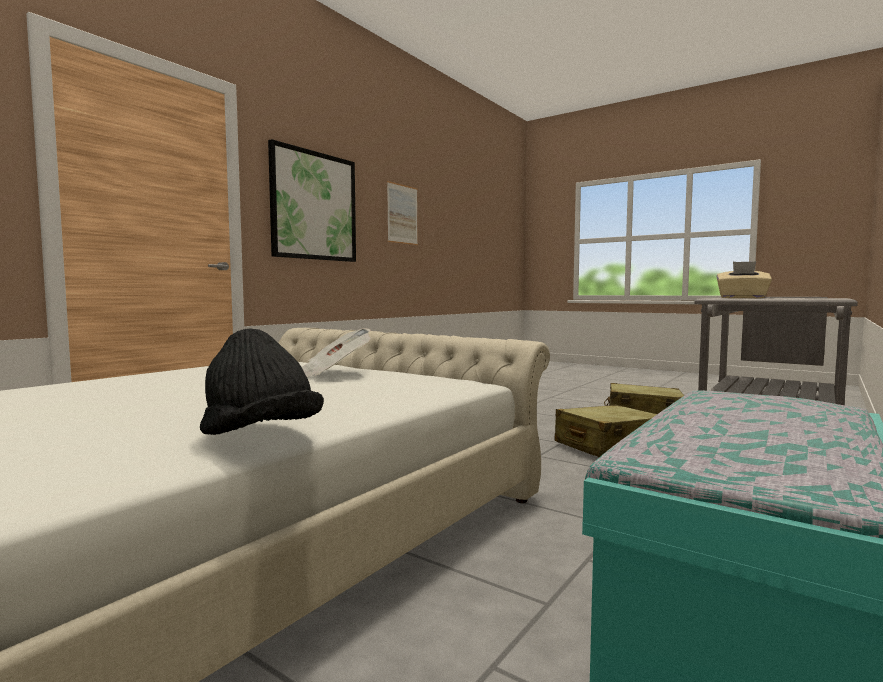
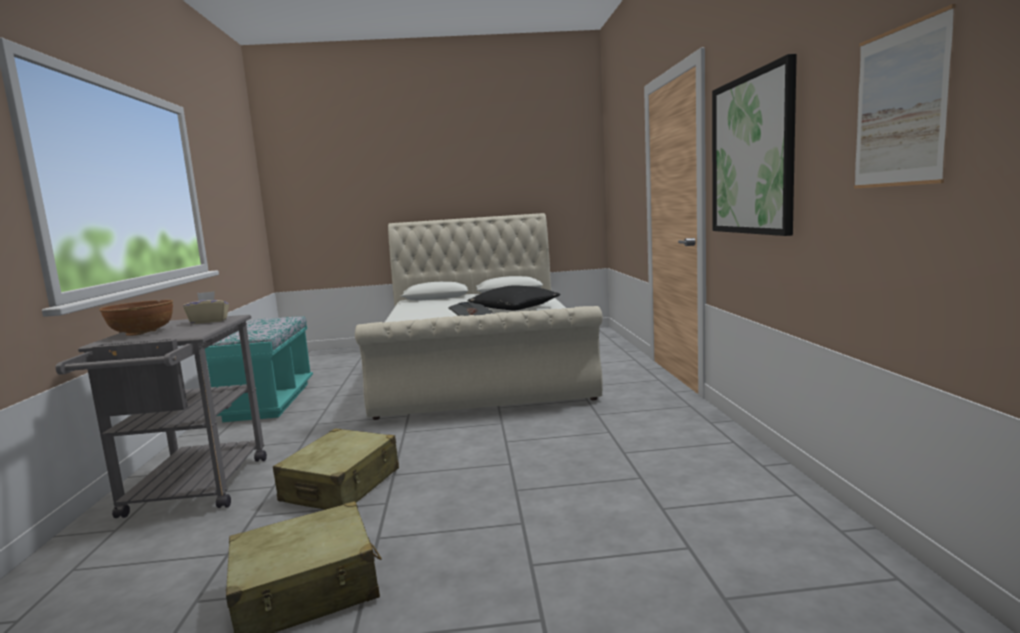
camera: 140 degrees right, 5 degrees up
black hat [200,328,324,435] -> none
none -> brown bowl [99,300,173,336]
none -> black pillow [467,285,561,310]

